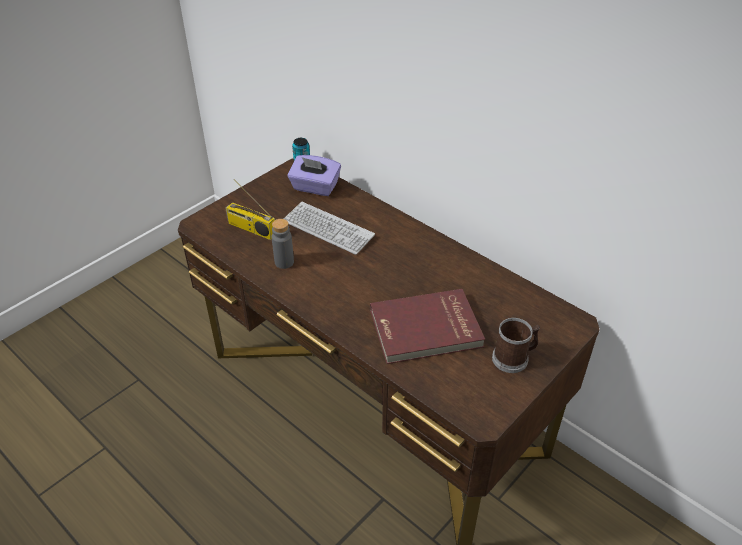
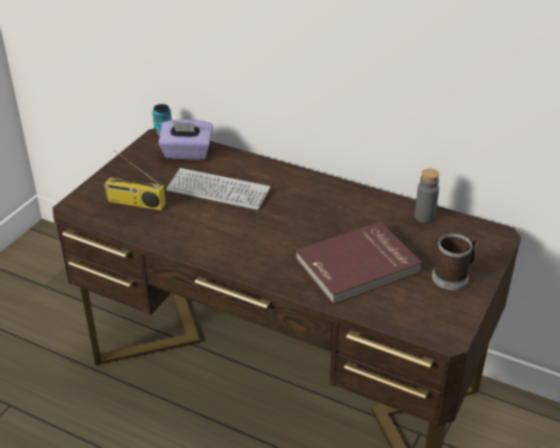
camera: 15 degrees left, 5 degrees down
grey bottle [272,219,294,269] -> grey bottle moved to [415,168,439,223]

